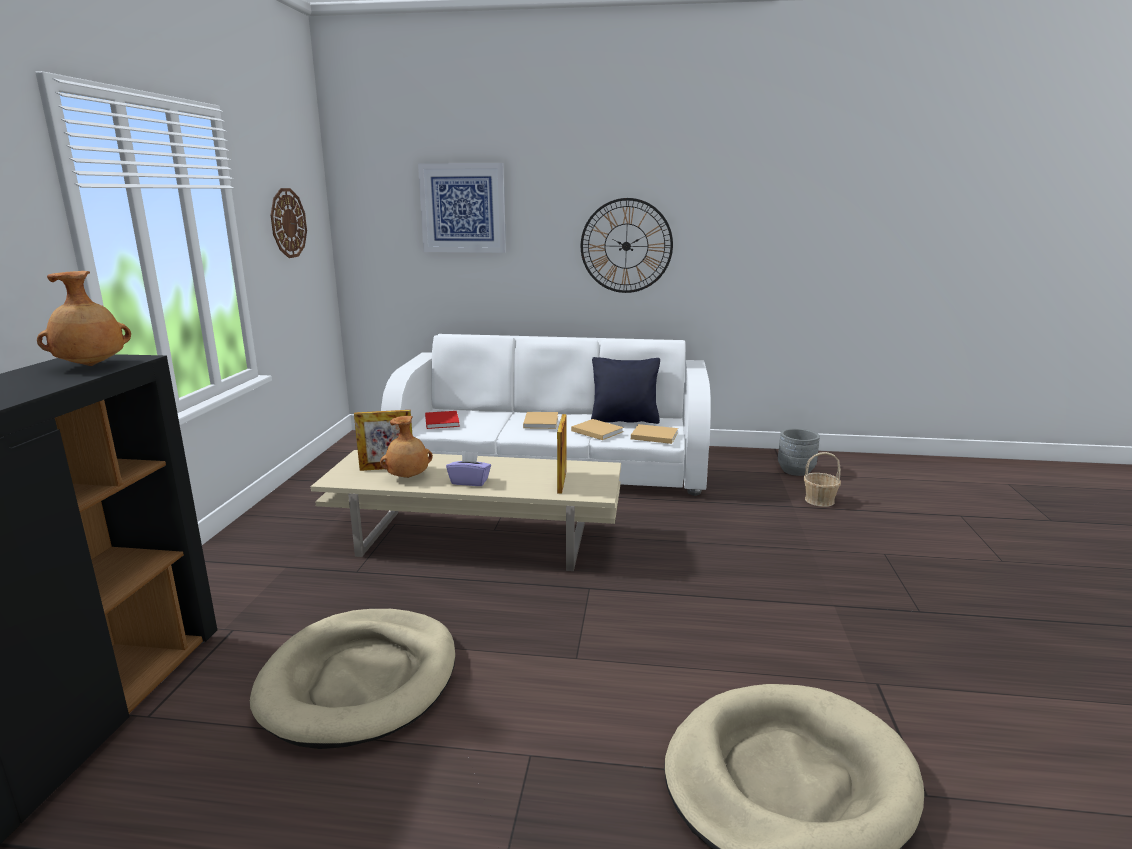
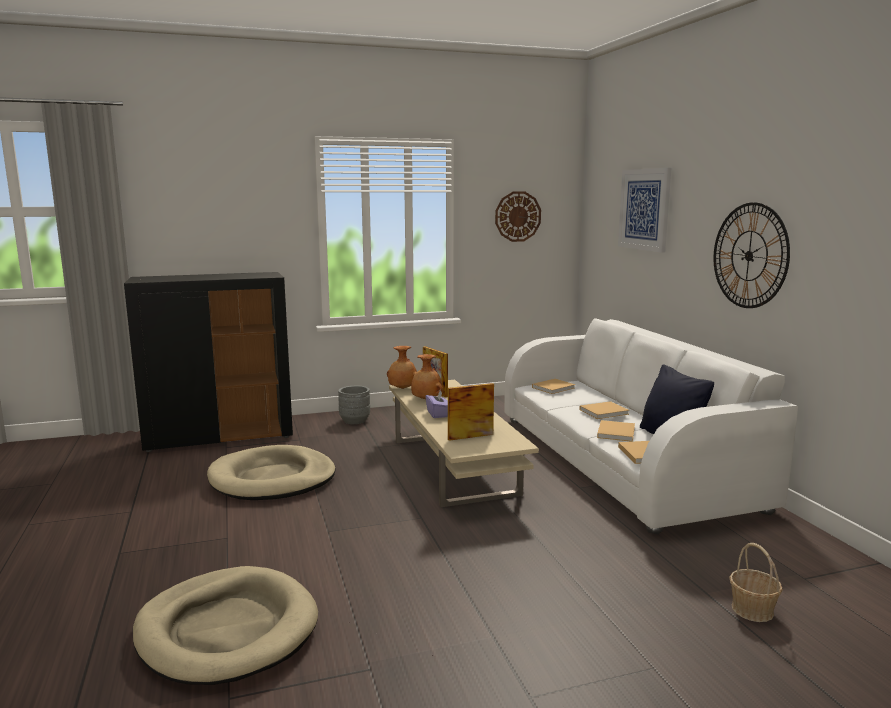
camera: 65 degrees right, 5 degrees down
brown vase [37,271,131,366] -> brown vase moved to [387,346,417,389]
red book [425,411,460,429] -> beige book [532,379,575,394]
grey planter [778,428,820,476] -> grey planter moved to [338,386,370,424]

